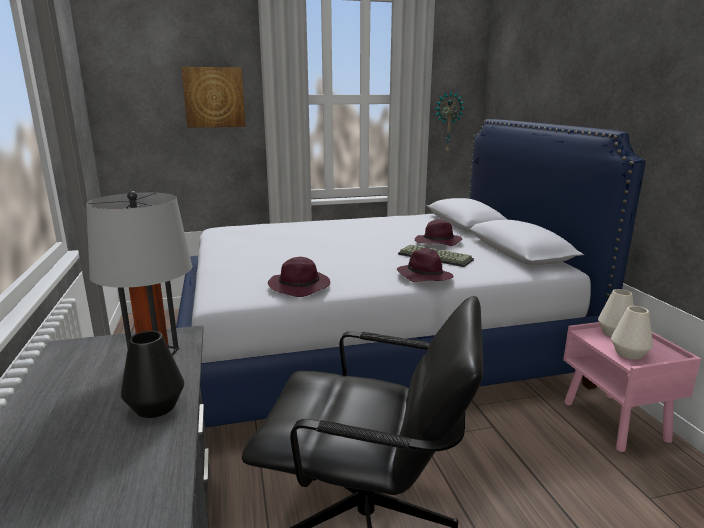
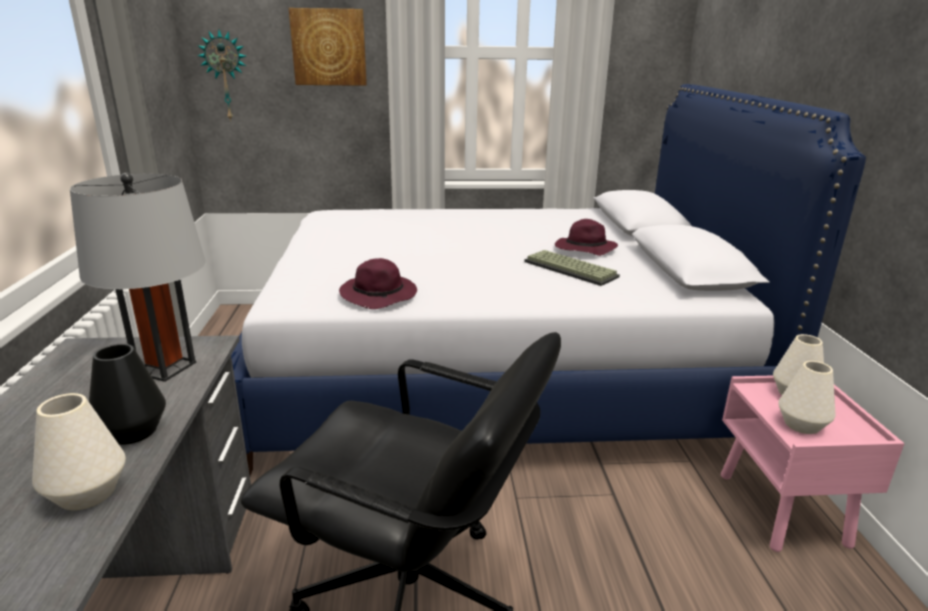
camera: 10 degrees right, 5 degrees up
purple hat [397,248,454,282] -> none
wall clock [434,91,466,153] -> wall clock moved to [197,30,246,121]
none -> white vase [32,393,126,510]

